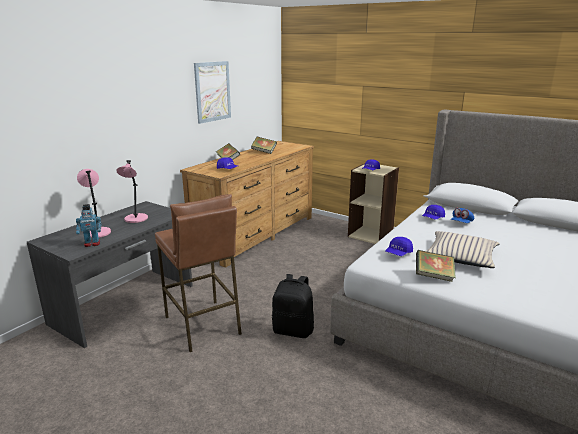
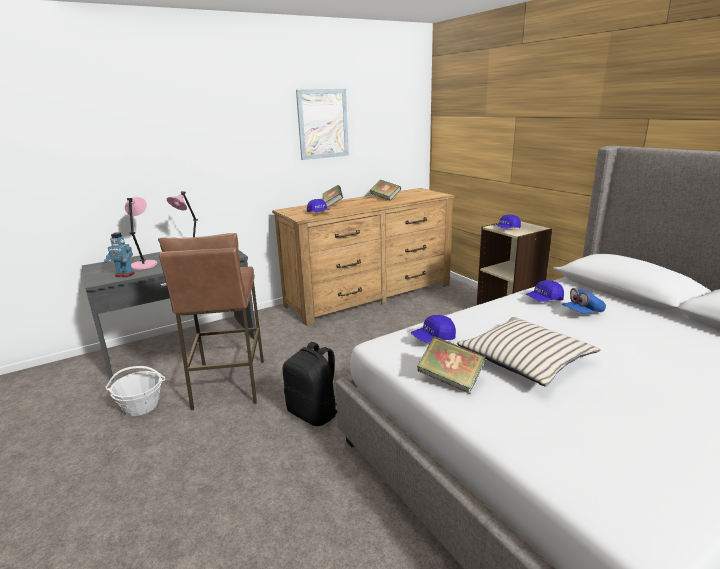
camera: 25 degrees right, 0 degrees up
none -> basket [105,366,165,416]

